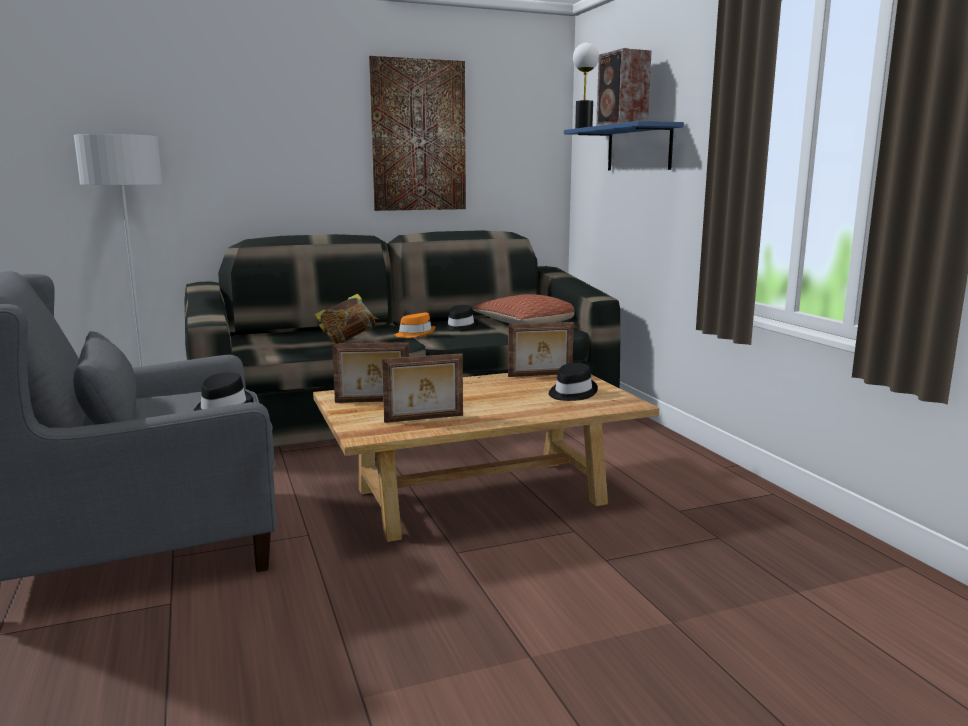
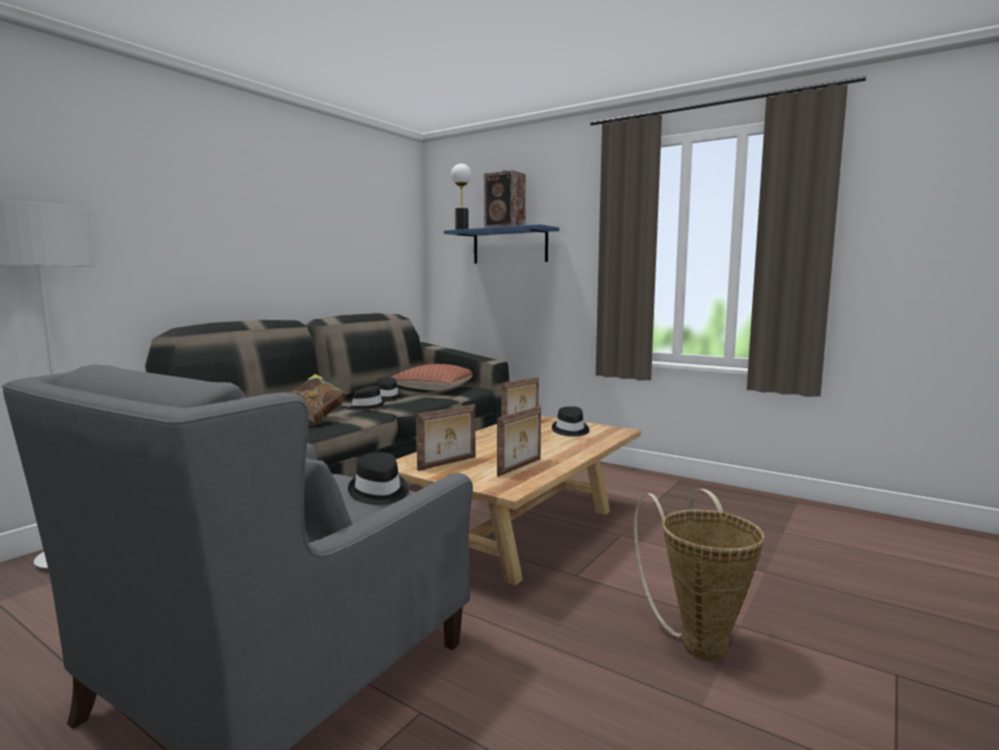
camera: 35 degrees left, 5 degrees down
picture [369,56,466,211] -> none
orange hat [394,313,435,338] -> black hat [347,386,386,411]
none -> basket [634,489,765,661]

